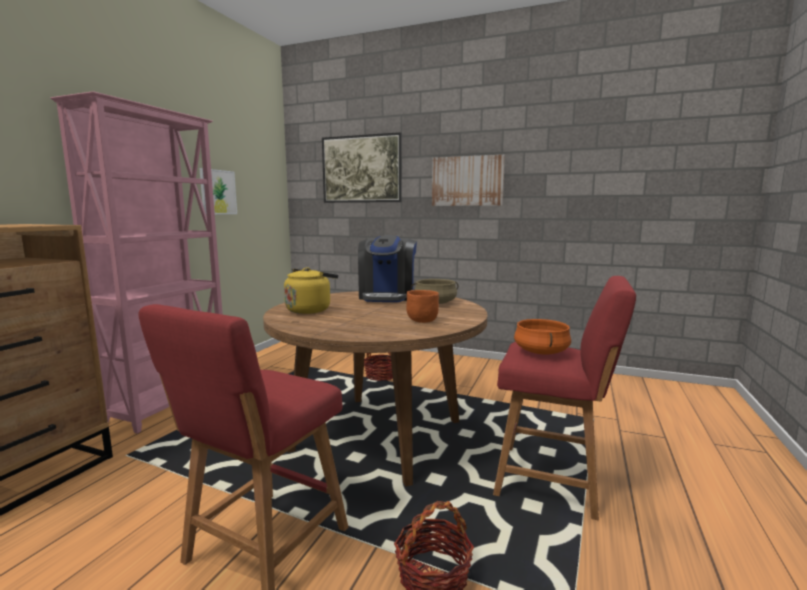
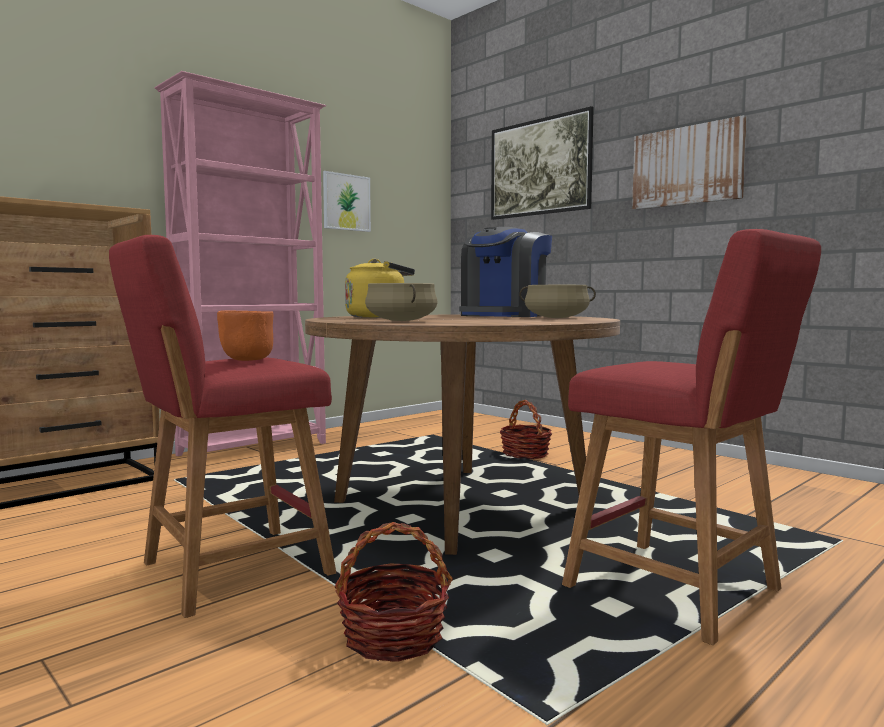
camera: 25 degrees right, 5 degrees down
orange bowl [406,290,439,323] -> orange bowl moved to [217,310,273,361]
orange cooking pot [514,319,571,354] -> none
none -> beige cooking pot [365,283,438,321]

